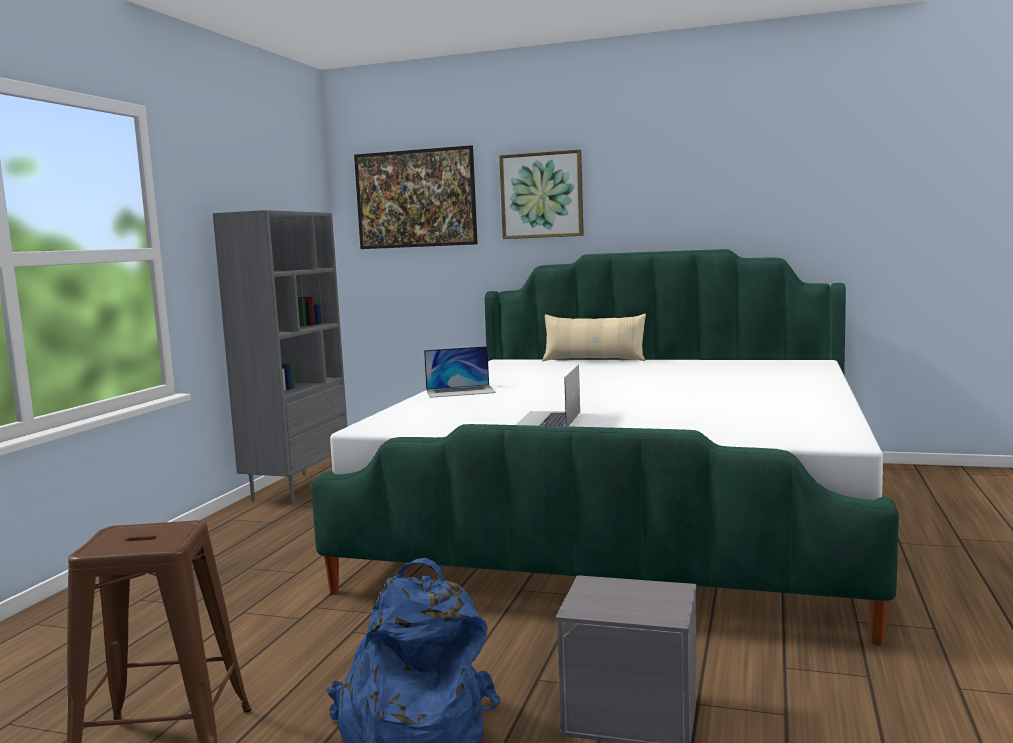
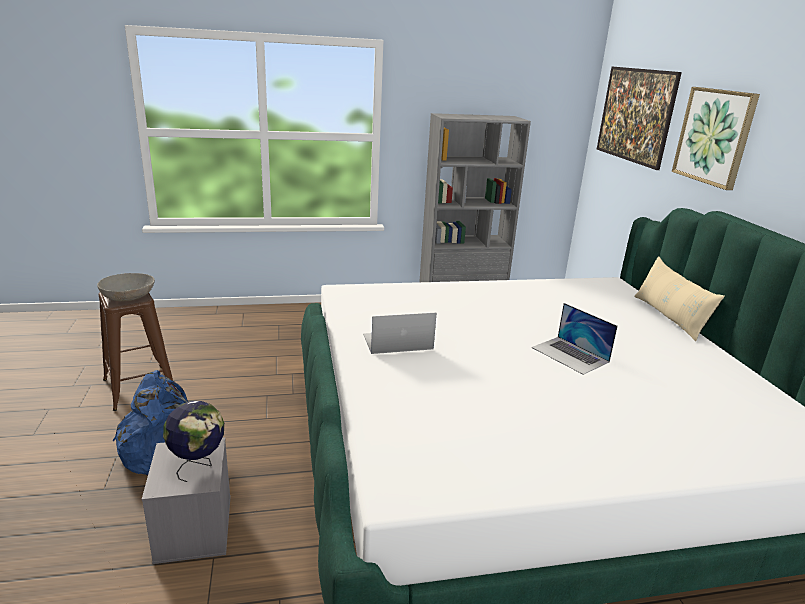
camera: 60 degrees right, 15 degrees up
laptop [424,346,496,398] -> laptop moved to [532,303,618,375]
none -> grey bowl [97,273,155,301]
none -> globe [163,401,224,482]

